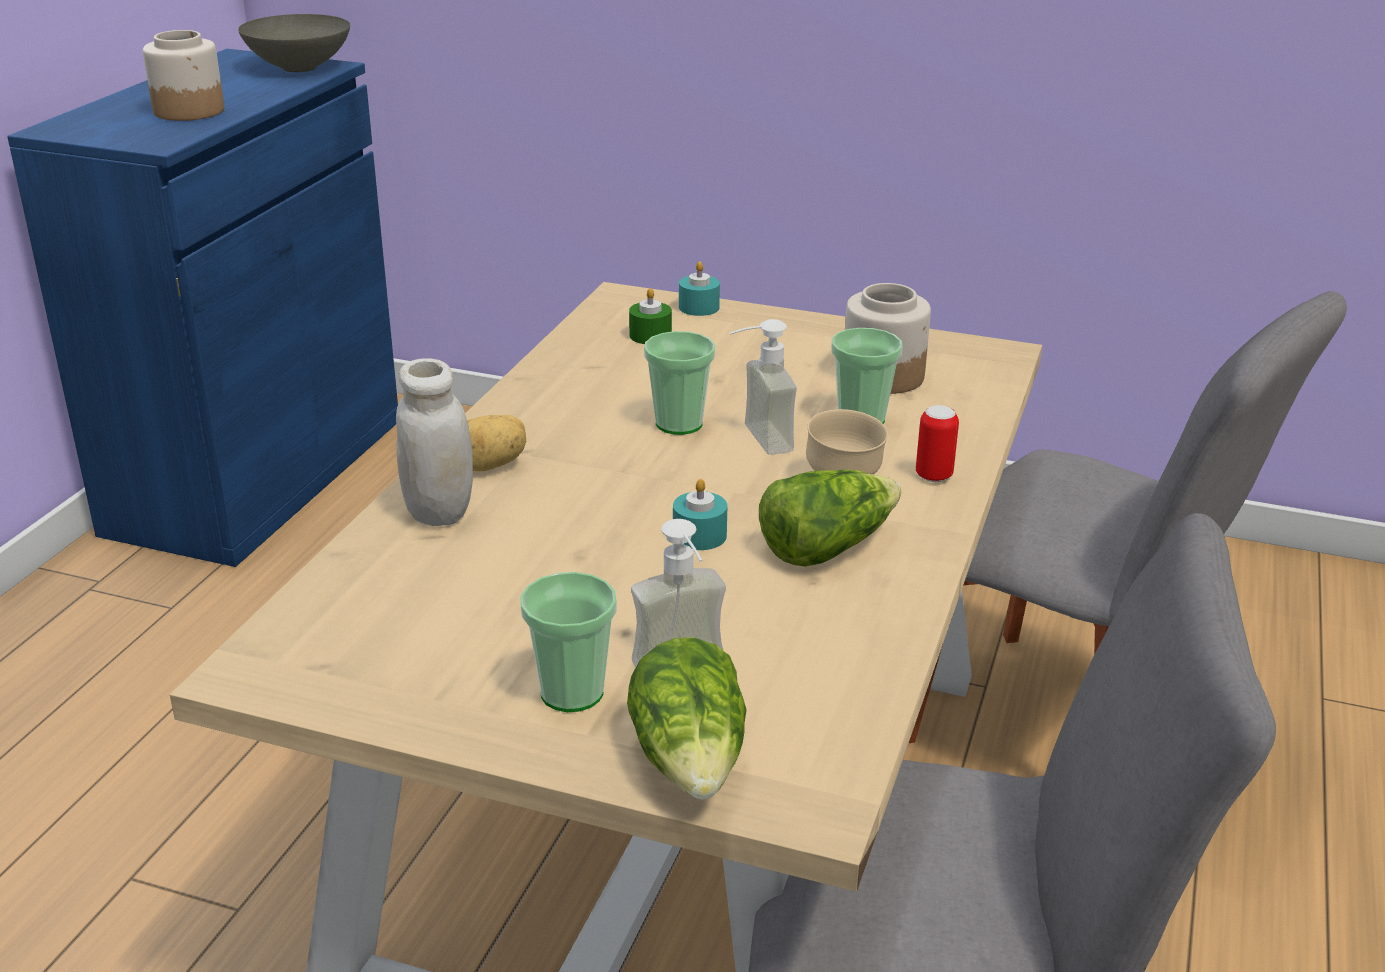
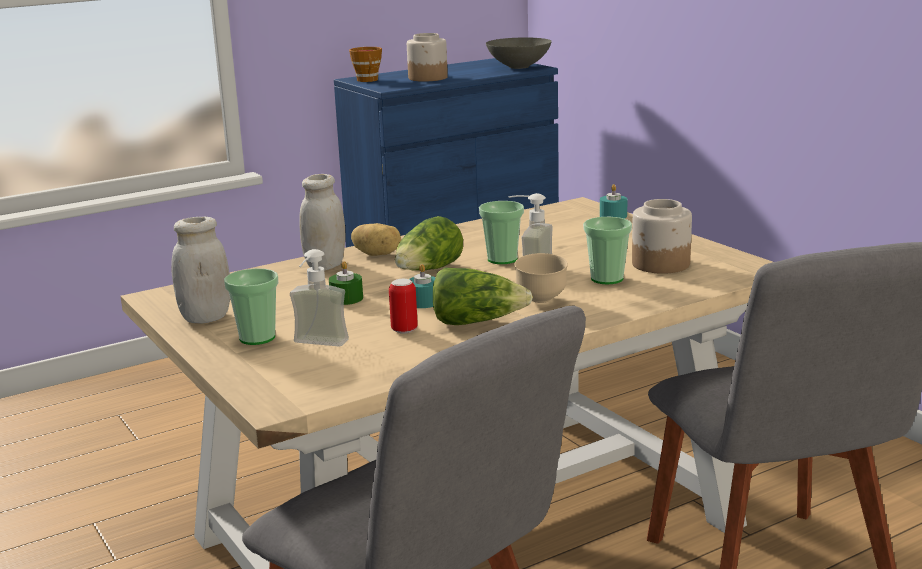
camera: 40 degrees right, 10 degrees down
lettuce [627,637,747,799] -> lettuce moved to [395,216,463,271]
green candle [629,288,672,344] -> green candle moved to [329,261,363,305]
can [916,405,959,482] -> can moved to [389,279,418,334]
none -> white jar [171,217,230,323]
none -> cup [349,47,382,82]

